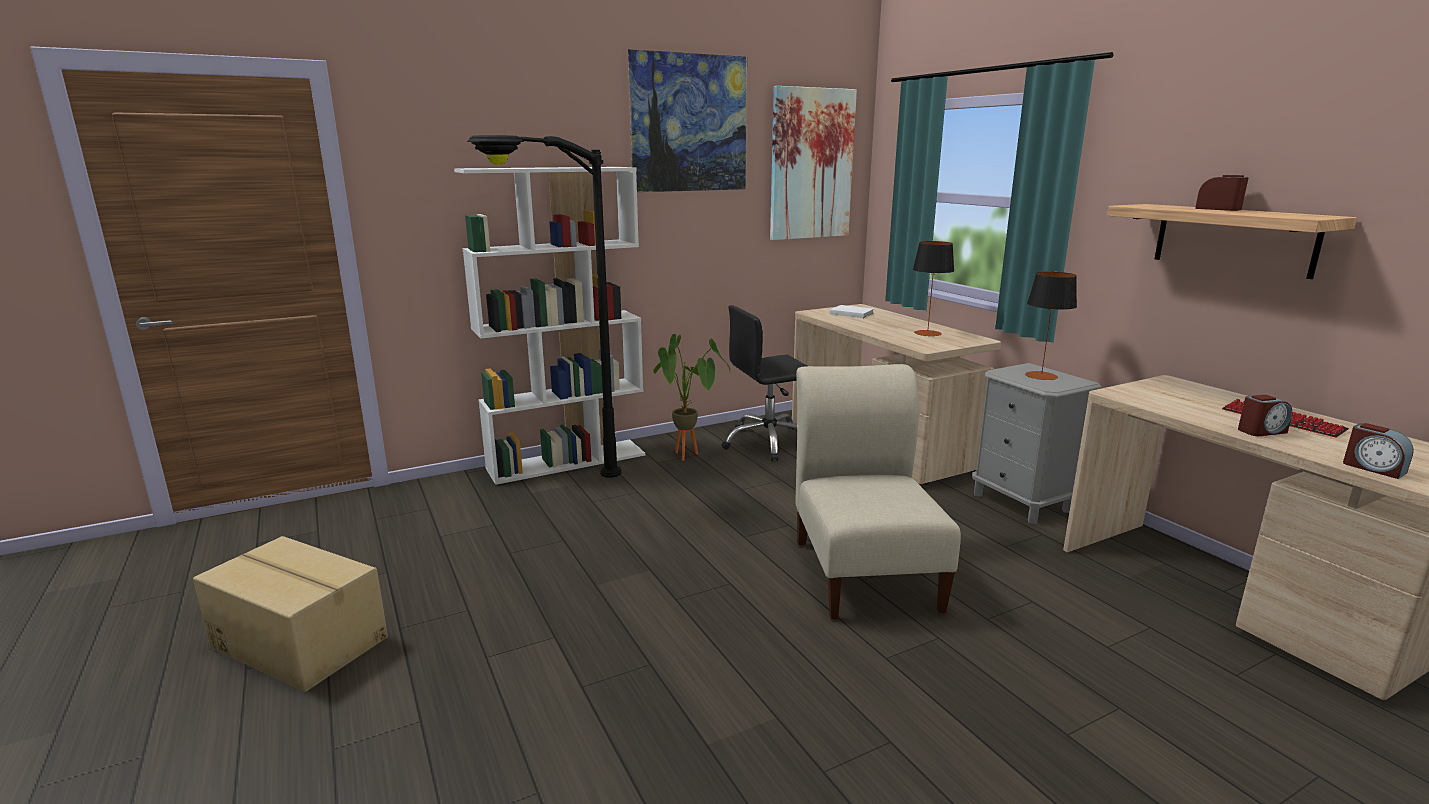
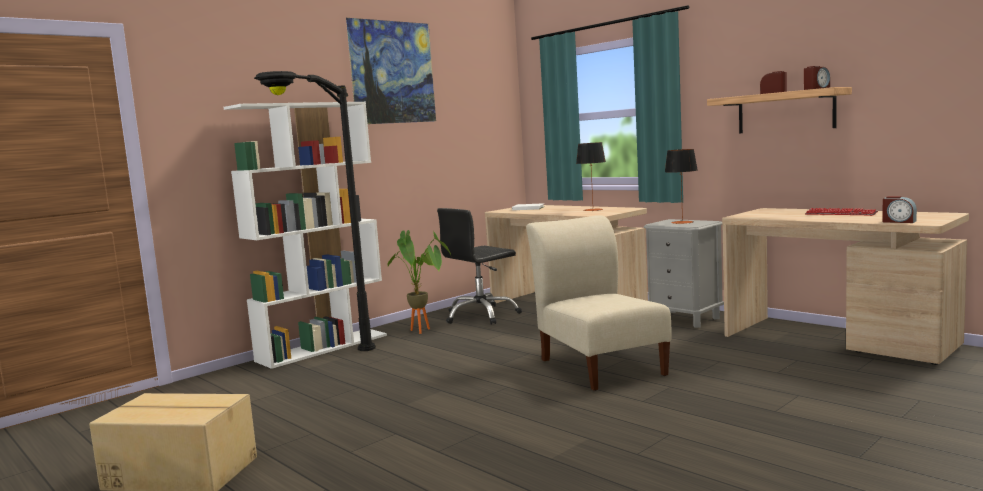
camera: 15 degrees left, 10 degrees down
picture [770,86,857,240] -> none
alarm clock [1238,395,1292,436] -> alarm clock moved to [804,66,830,90]

